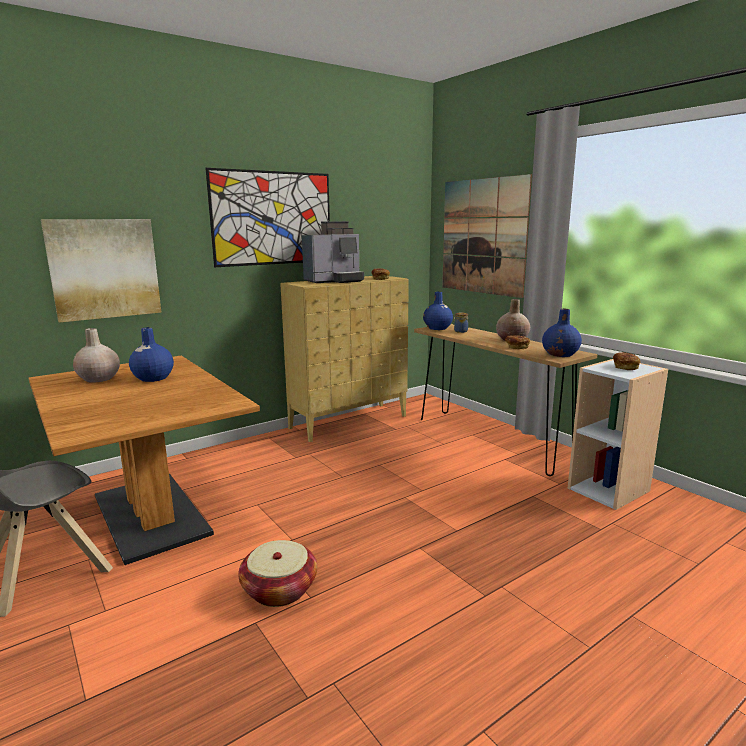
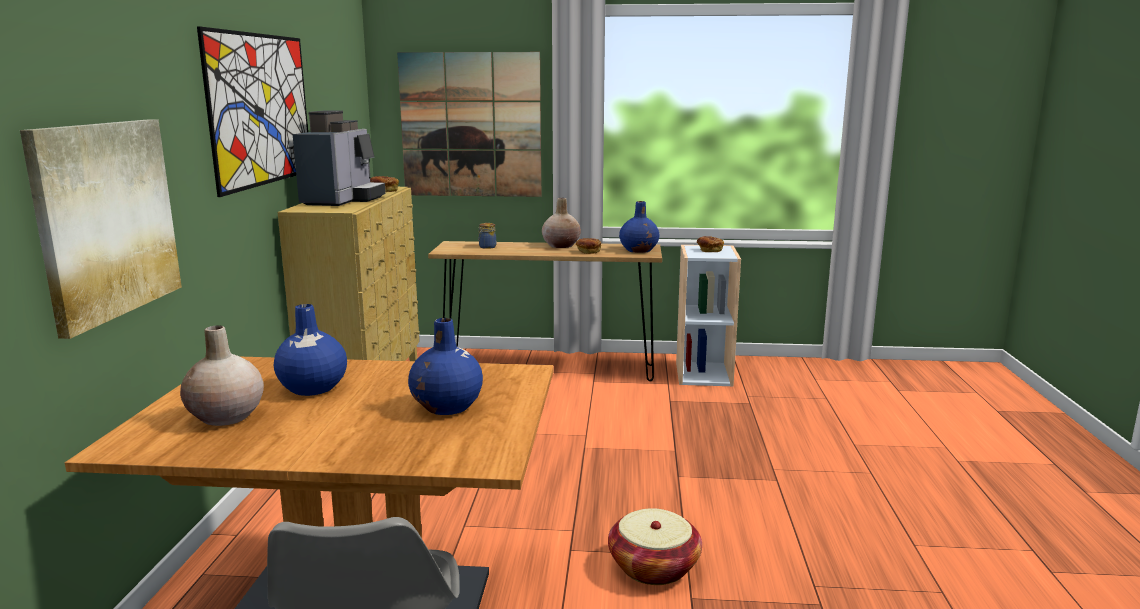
camera: 50 degrees left, 0 degrees up
blue vase [423,292,453,330] -> blue vase moved to [408,318,483,415]

